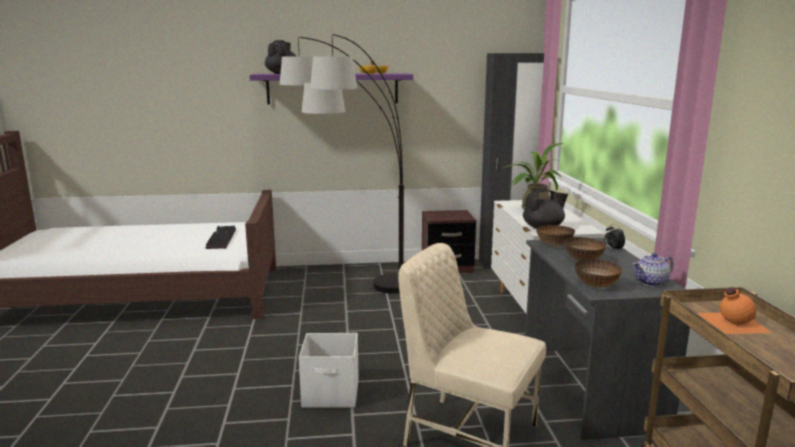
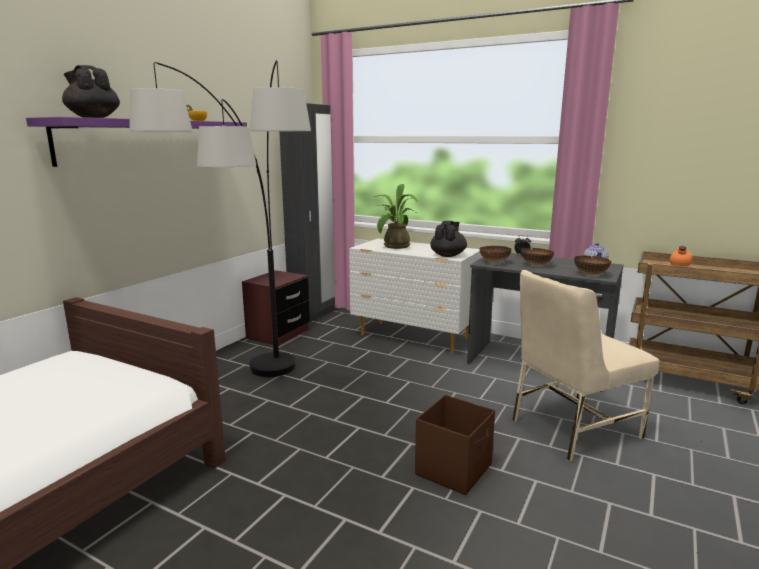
camera: 55 degrees left, 0 degrees up
keyboard [206,226,236,249] -> none
white storage box [299,333,359,408] -> brown storage box [415,395,495,495]

